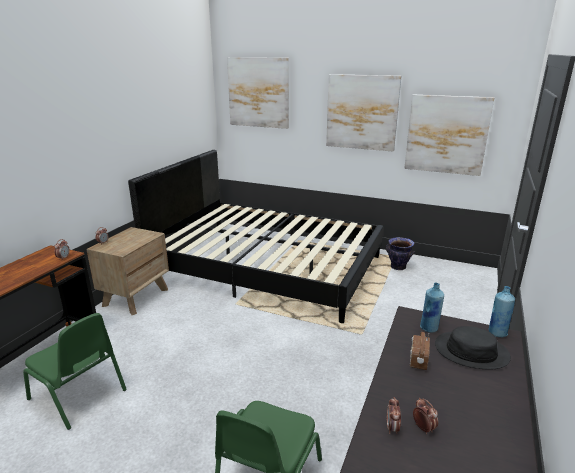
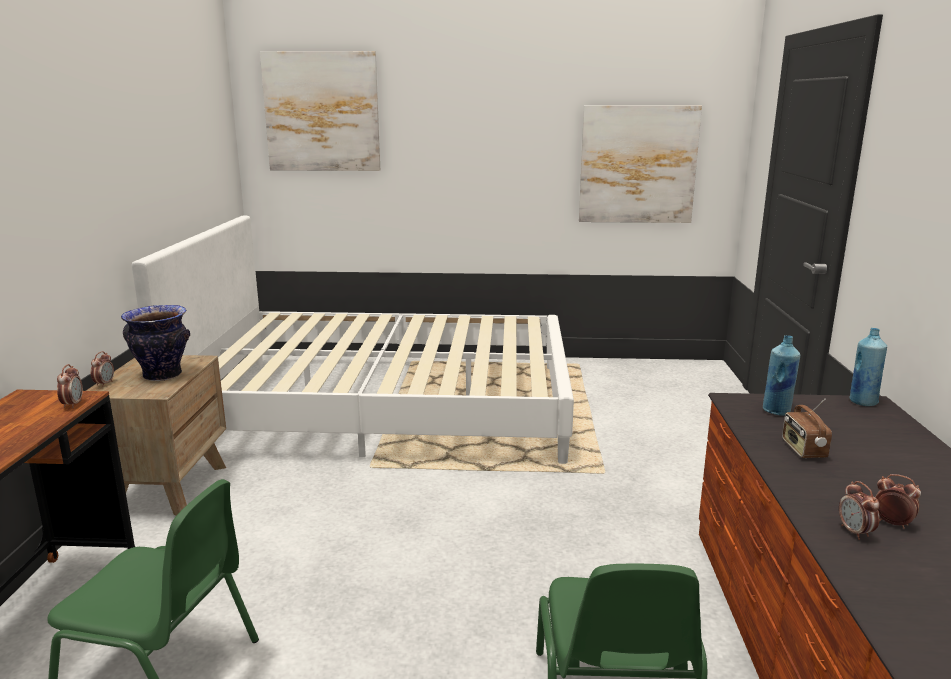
camera: 20 degrees left, 5 degrees down
black bed [128,150,383,323] -> white bed [132,216,574,464]
picture [326,74,401,152] -> none
vase [386,237,415,270] -> vase moved to [121,305,190,381]
black hat [435,326,511,369] -> none

